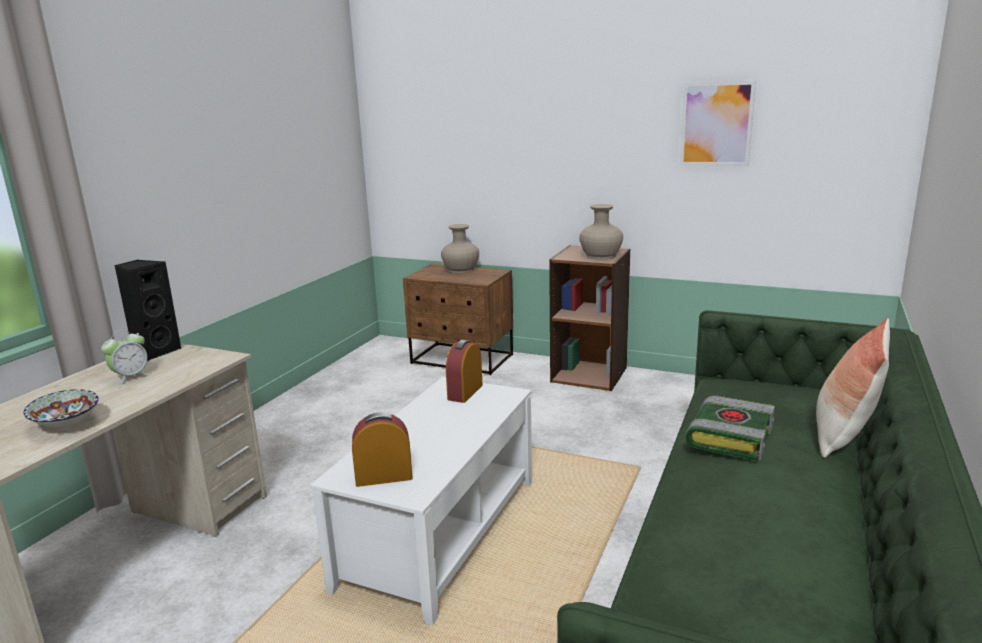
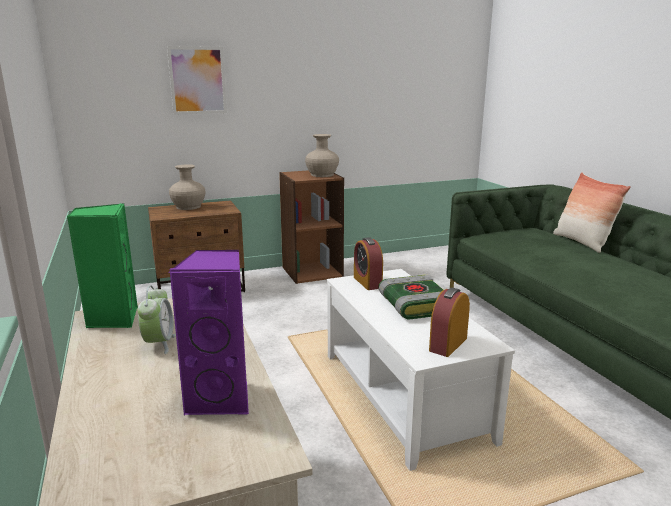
camera: 45 degrees left, 0 degrees up
bowl [23,389,99,428] -> purple speaker [168,250,249,415]
black speaker [115,260,182,361] -> green speaker [67,203,138,328]
picture [680,81,756,166] -> picture moved to [167,46,227,115]
book [686,395,775,461] -> book moved to [379,275,443,319]

